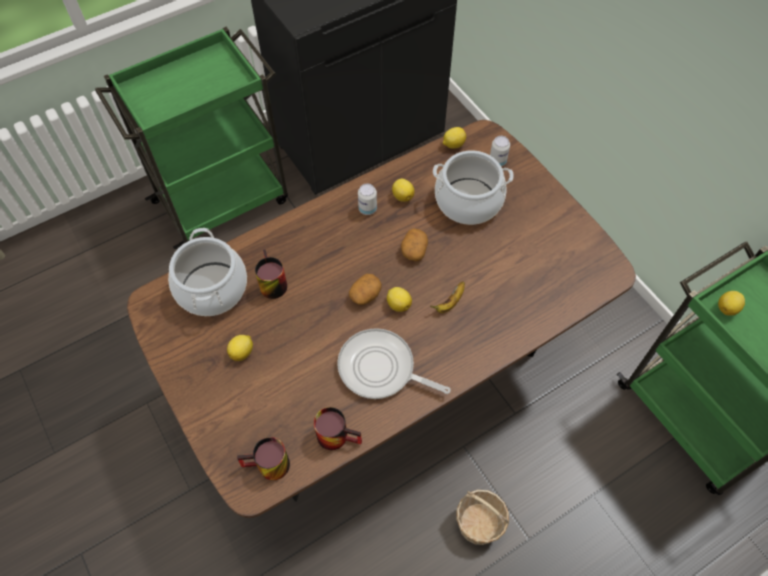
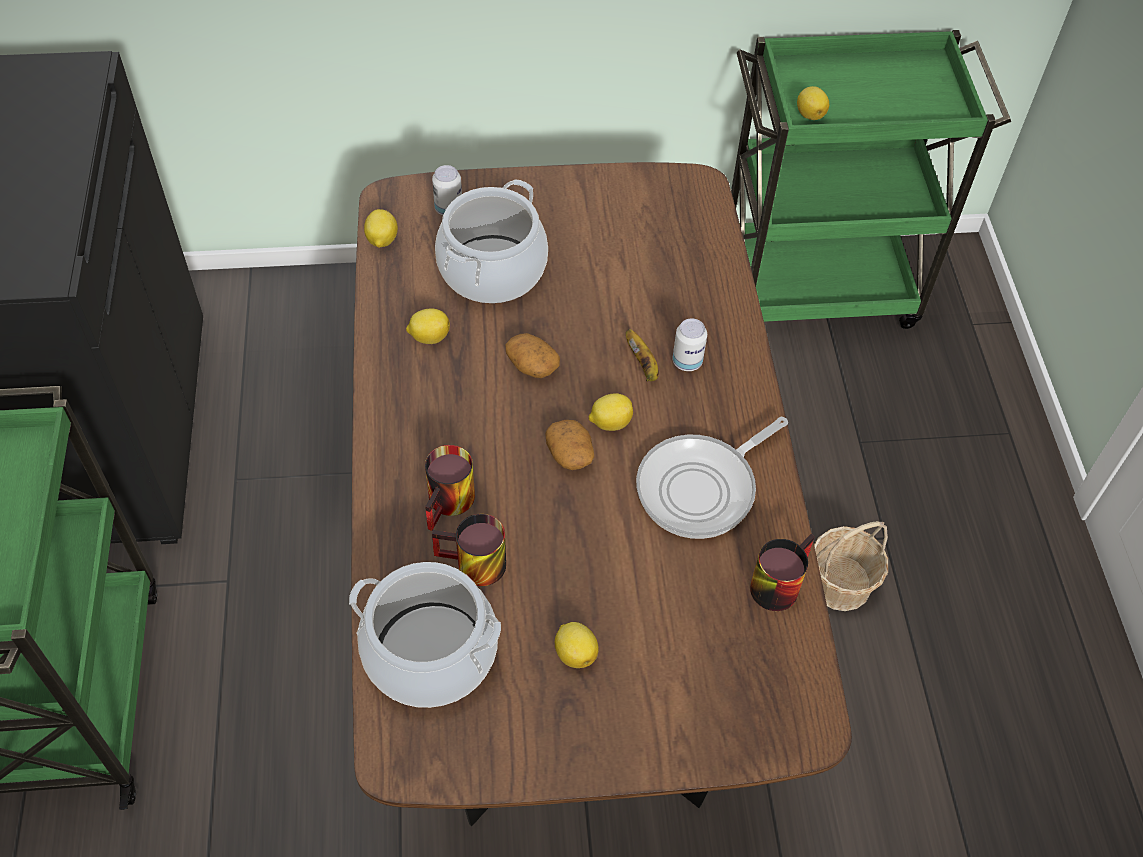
camera: 65 degrees left, 5 degrees down
mug [237,437,290,480] -> mug moved to [425,445,475,531]
can [358,183,377,215] -> can moved to [672,318,707,371]

